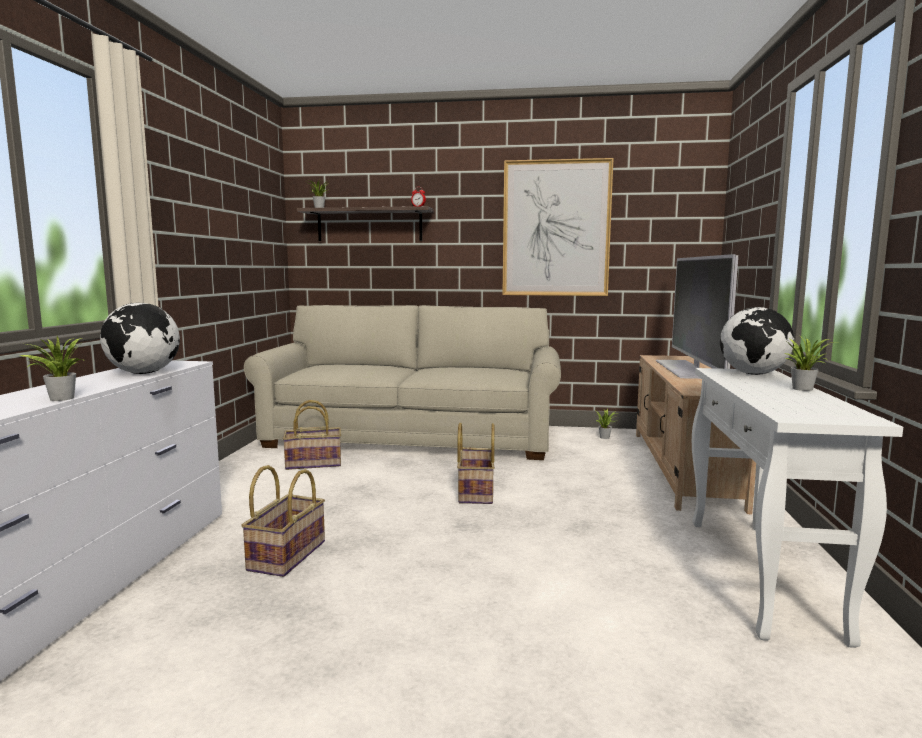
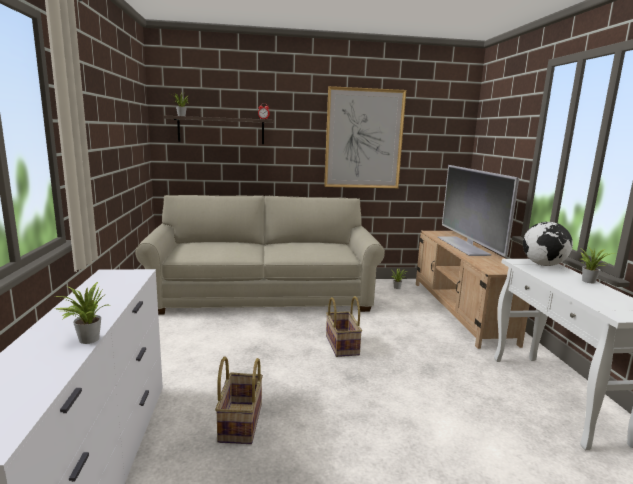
camera: 15 degrees left, 5 degrees up
globe [100,303,180,374] -> none
basket [283,400,341,470] -> none

